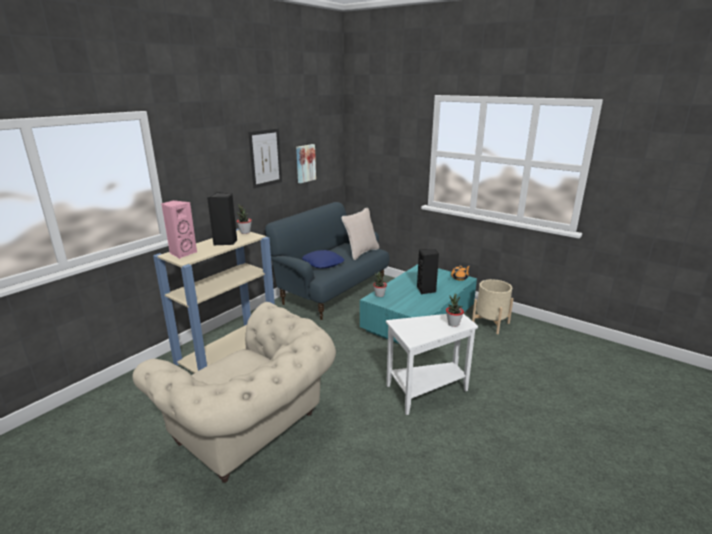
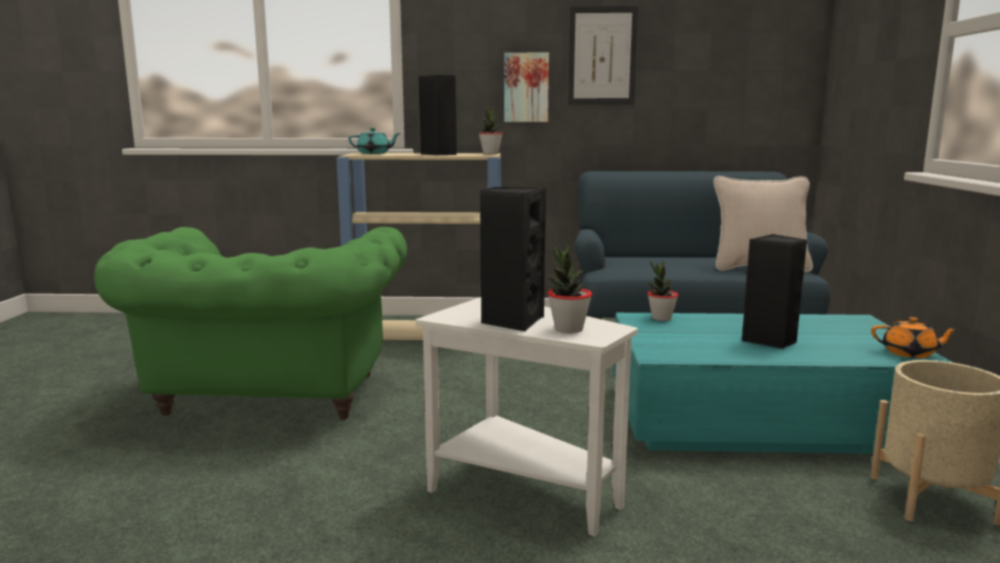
camera: 55 degrees right, 10 degrees down
beige armchair [132,302,336,483] -> green armchair [94,227,407,420]
pink speaker [161,200,198,259] -> turquoise teapot [348,128,401,154]
picture [296,144,316,183] -> picture moved to [504,53,549,122]
blue pillow [302,250,344,269] -> none
none -> black speaker [480,187,546,332]

